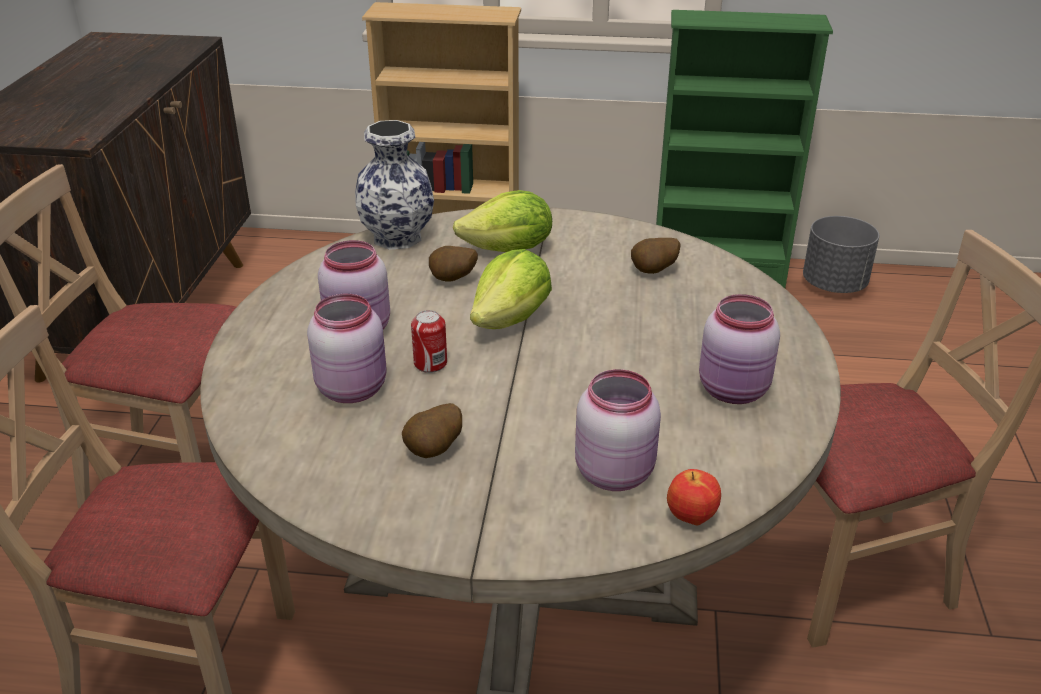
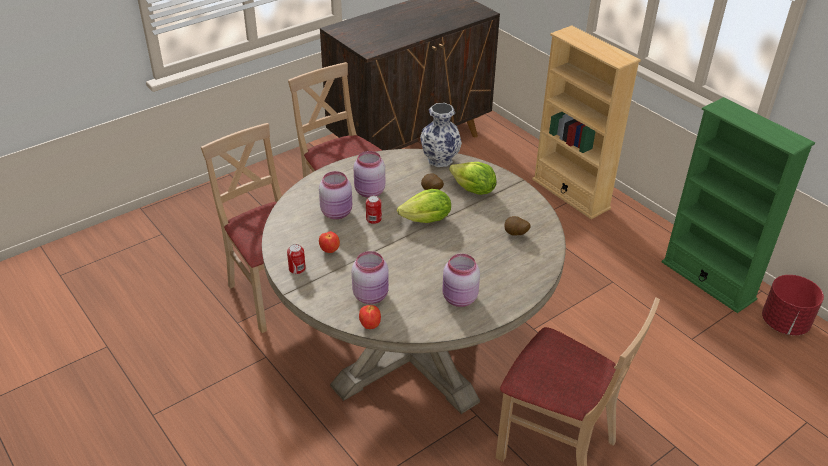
camera: 45 degrees right, 5 degrees up
potato [402,403,462,458] -> apple [319,231,340,253]
grey planter [803,216,879,293] -> red planter [762,275,824,335]
none -> can [287,244,306,274]

